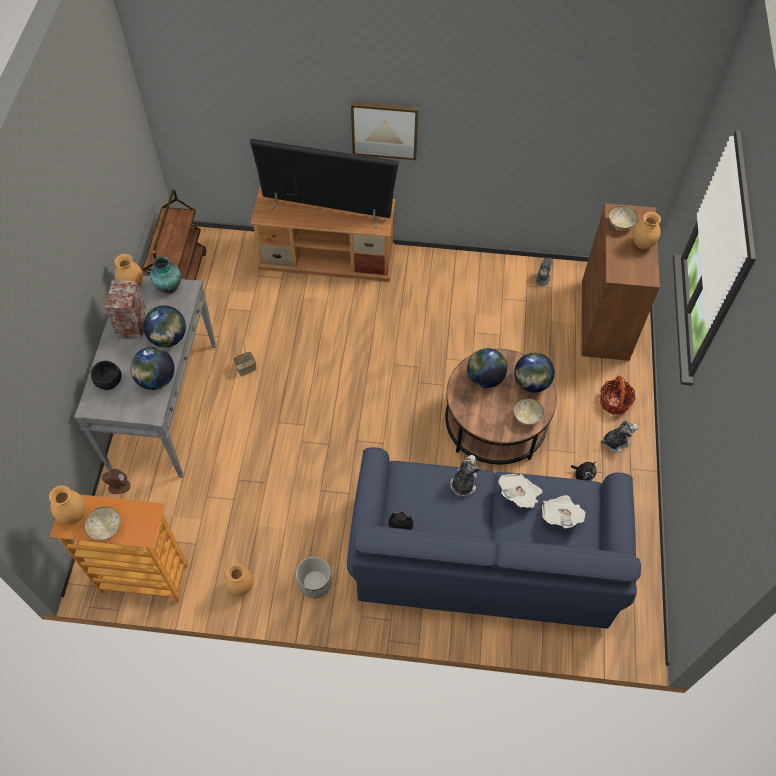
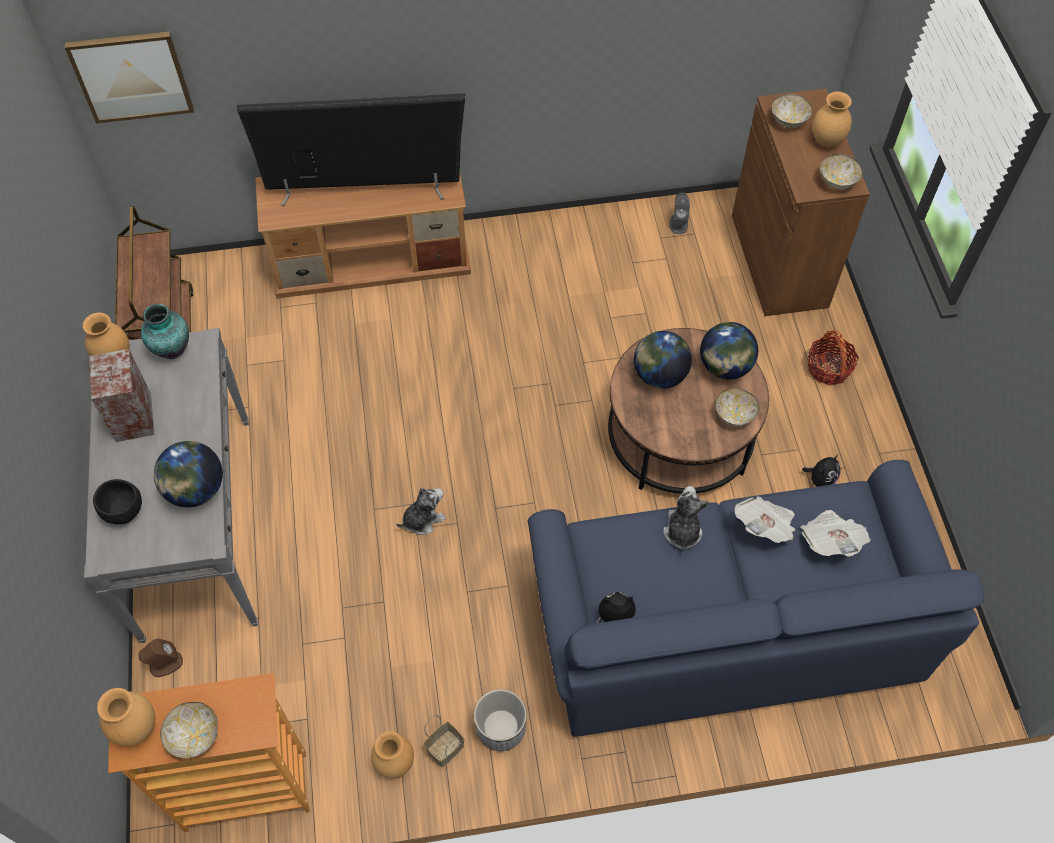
camera: 15 degrees left, 0 degrees up
globe [143,306,186,347] -> none
basket [233,340,257,376] -> basket moved to [424,715,464,767]
picture [351,102,419,160] -> picture moved to [65,32,194,123]
plush toy [601,420,638,452] -> plush toy moved to [396,487,446,535]
none -> bowl [820,154,863,189]

